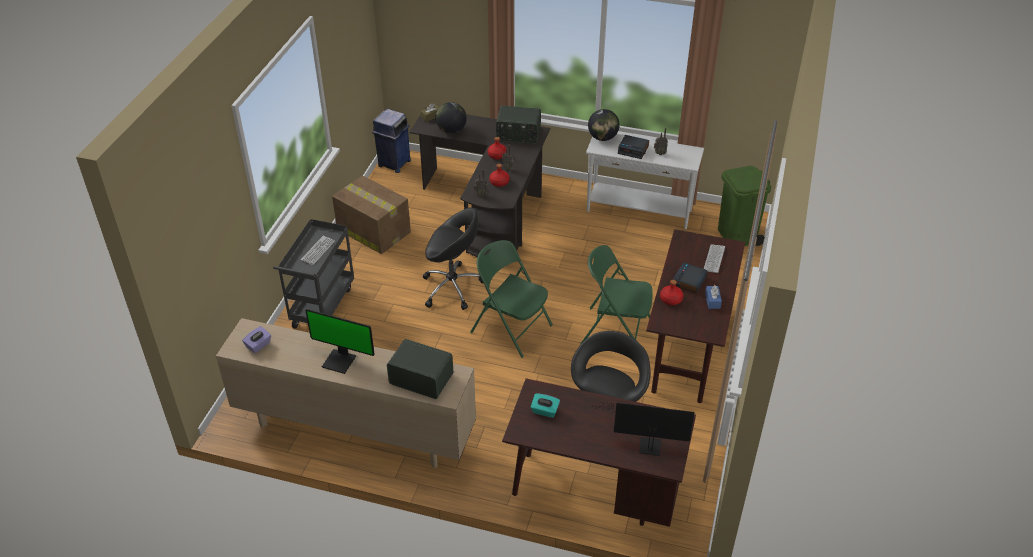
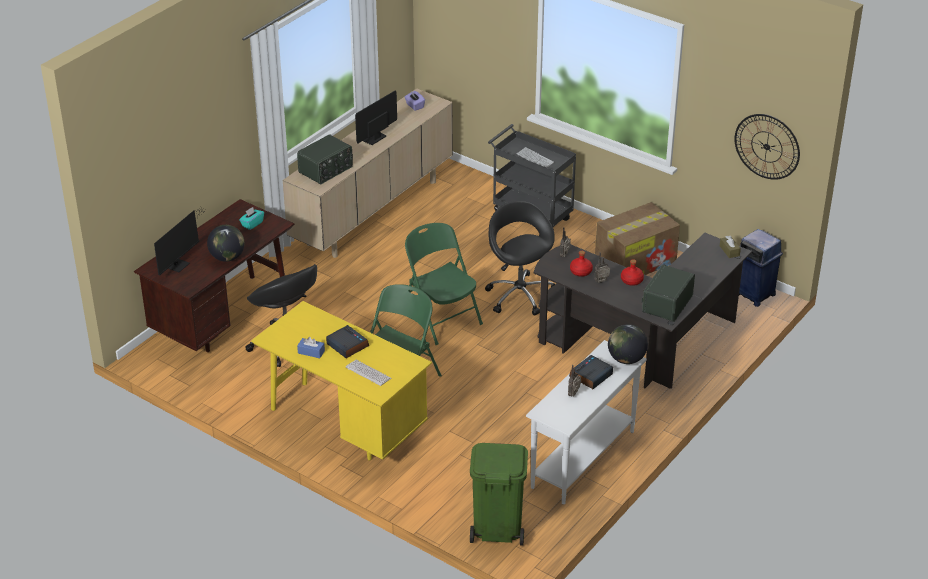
camera: 110 degrees right, 5 degrees down
black office chair [423,208,483,310] -> black office chair turned 105 degrees clockwise [485,201,555,316]
globe [436,102,467,134] -> globe moved to [207,225,244,262]
green chair [470,240,553,358] -> green chair turned 90 degrees counterclockwise [405,223,483,345]
brown desk [646,229,745,403] -> yellow desk [251,301,432,461]
red bottle [660,280,683,305] -> none
none -> wall clock [735,114,800,180]

